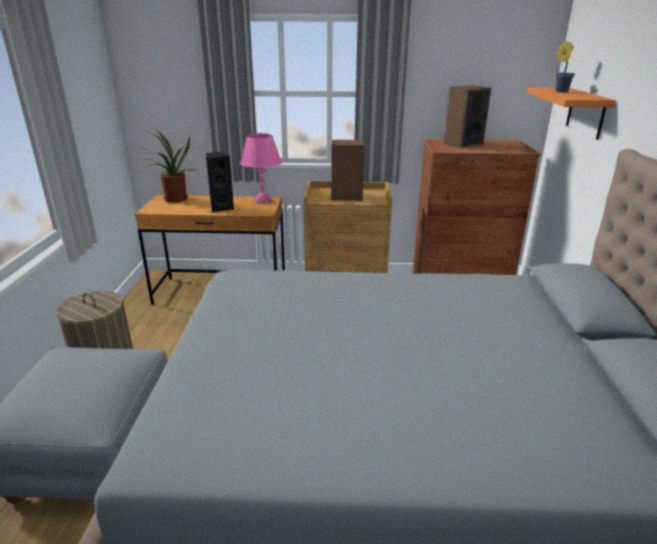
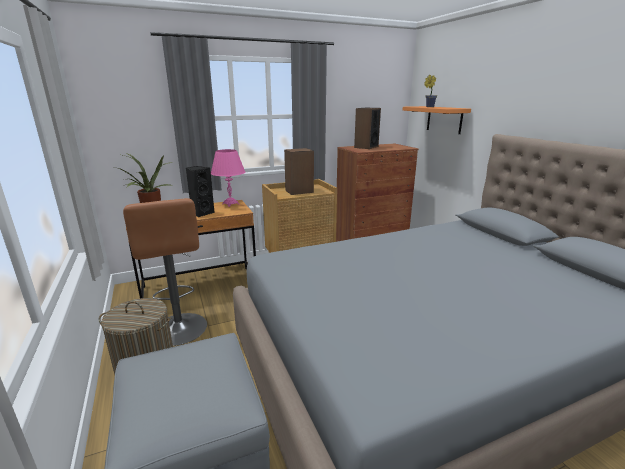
camera: 25 degrees left, 5 degrees down
none -> brown stool [123,198,207,346]

